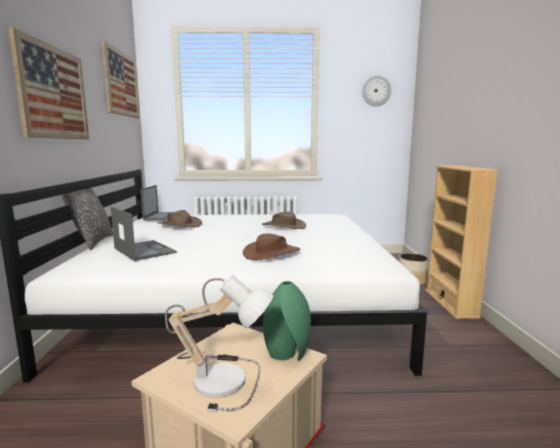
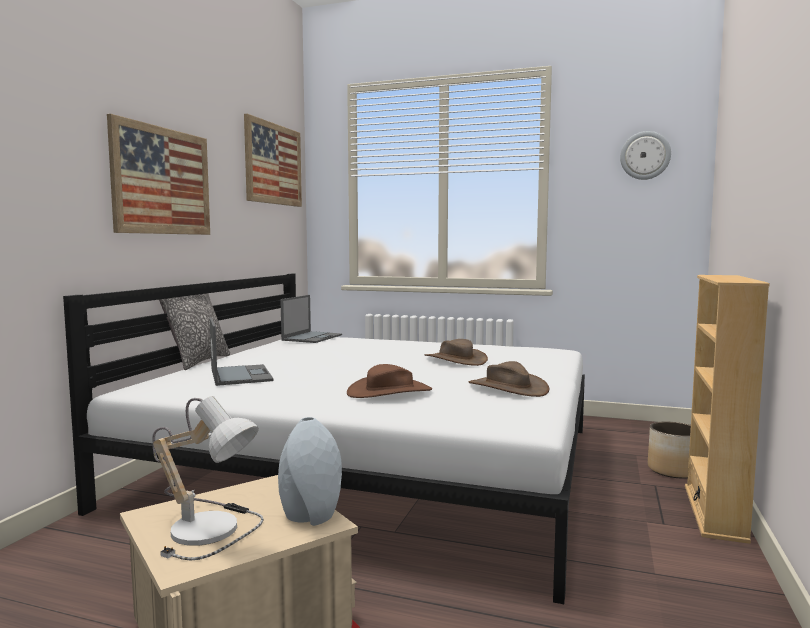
camera: 20 degrees right, 5 degrees down
brown hat [158,210,202,227] -> brown hat moved to [468,361,550,397]
green vase [263,281,311,361] -> grey vase [278,417,342,526]

